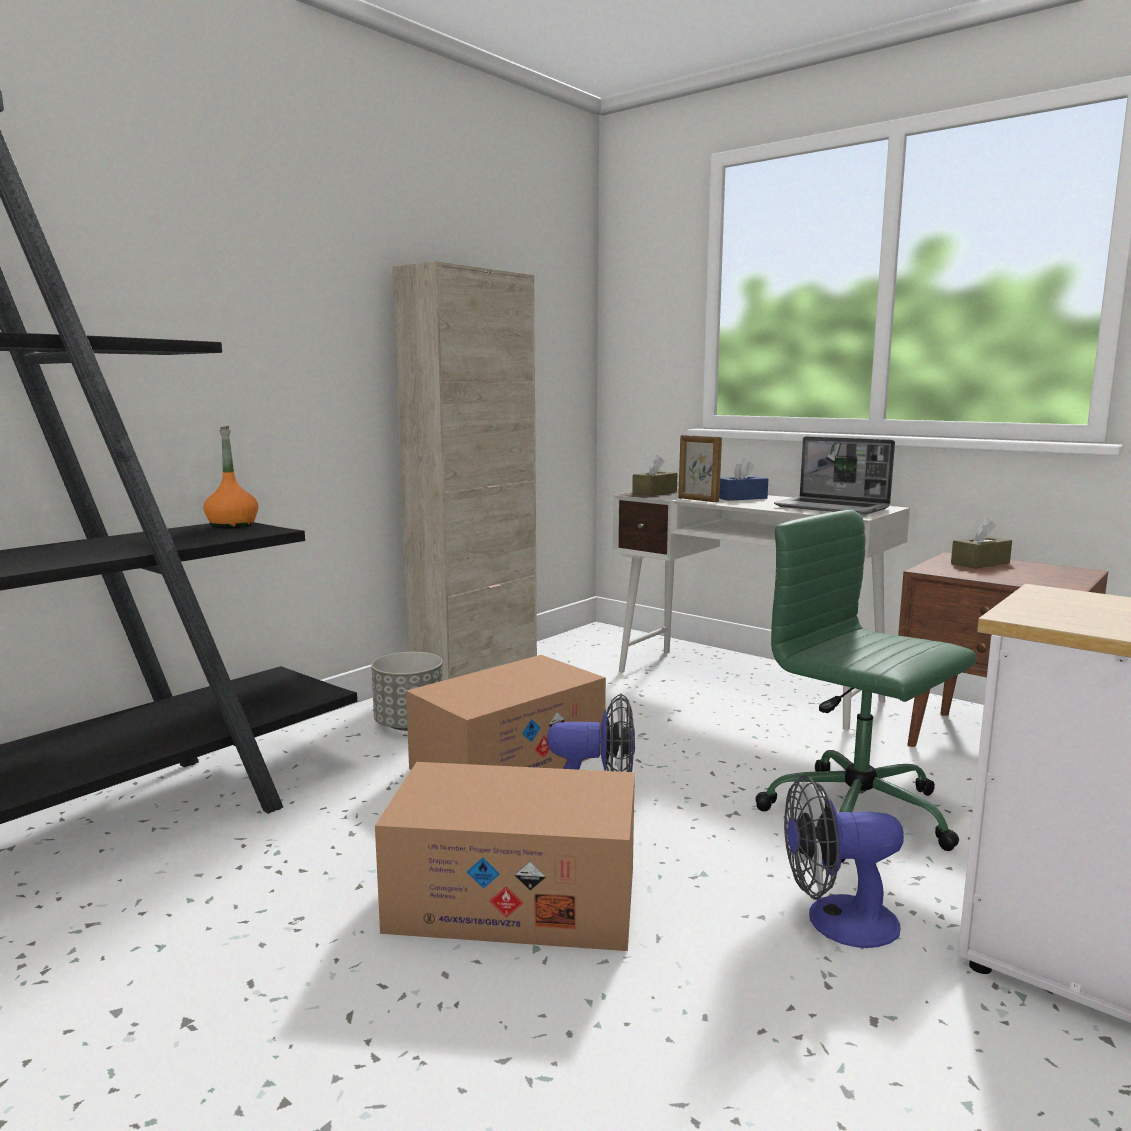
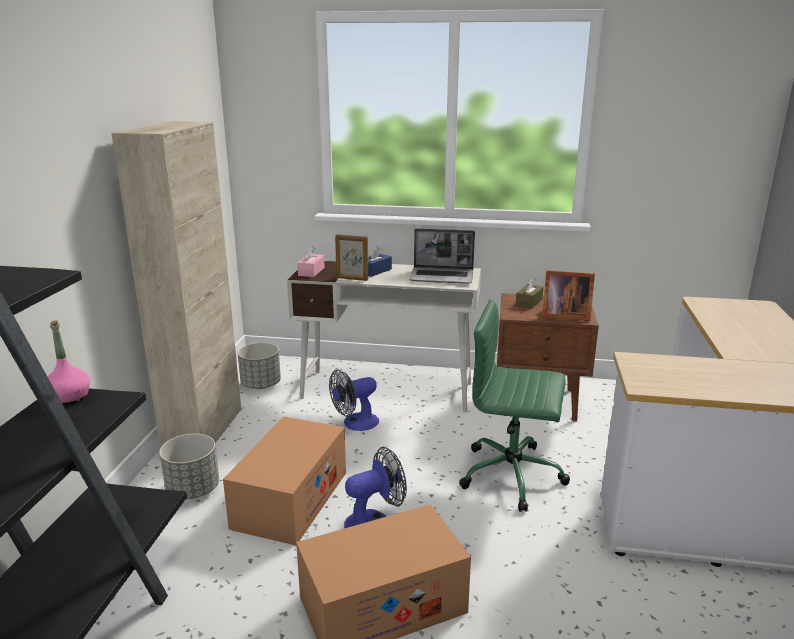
camera: 30 degrees left, 10 degrees up
orange bottle [203,426,258,529] -> pink bottle [48,320,90,405]
brown tissue box [632,455,677,496] -> pink tissue box [297,246,325,277]
fan [784,775,904,948] -> fan moved to [329,370,379,431]
none -> grey planter [238,343,281,389]
none -> picture frame [542,270,595,321]

